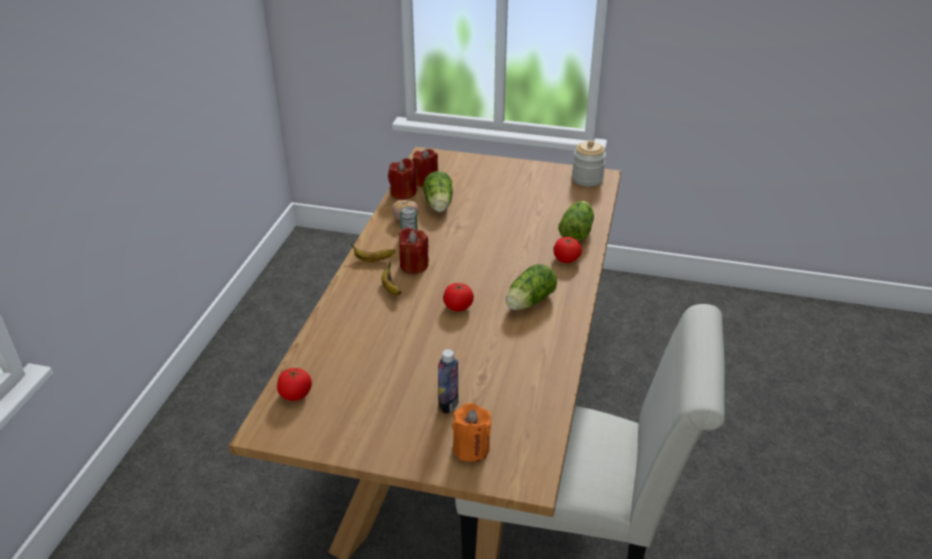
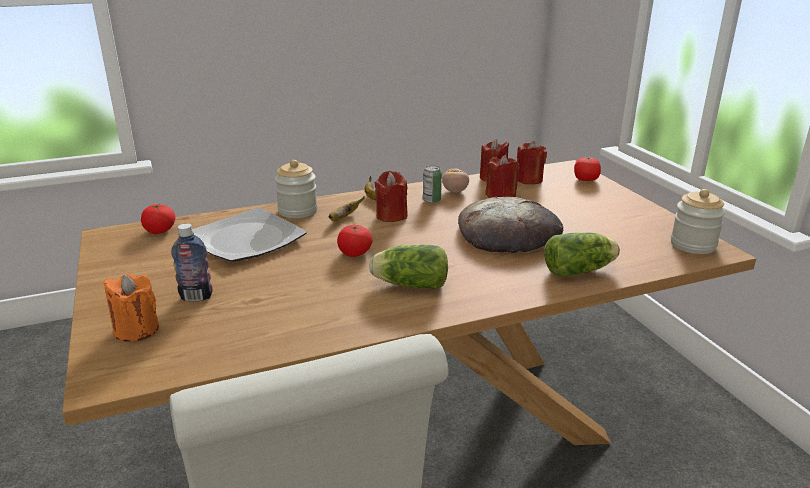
camera: 55 degrees right, 10 degrees down
lettuce [423,171,453,212] -> red candle [485,155,520,198]
tomato [553,237,582,263] -> tomato moved to [574,157,601,181]
none -> plate [192,208,307,262]
none -> jar [275,160,318,218]
none -> bread [458,197,563,253]

